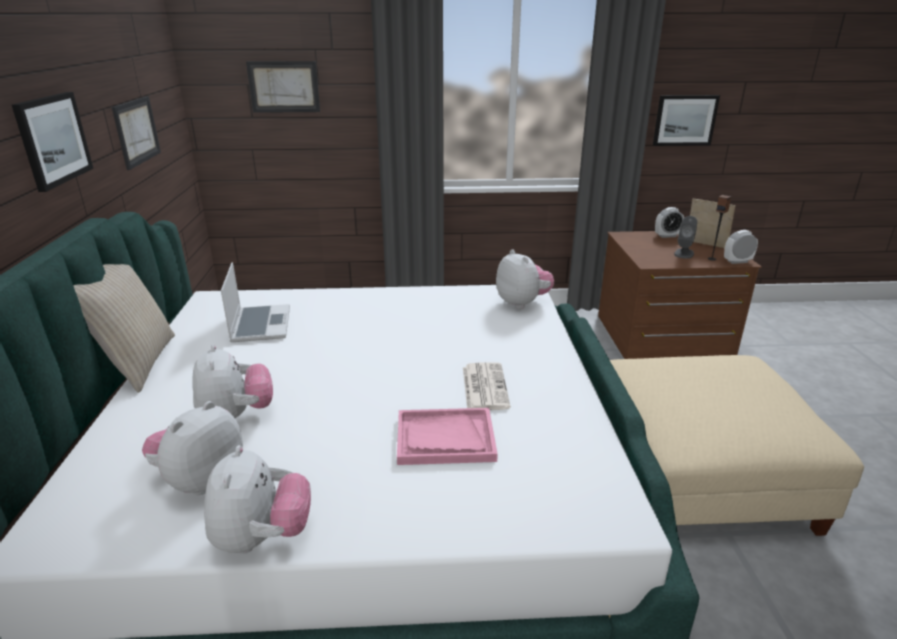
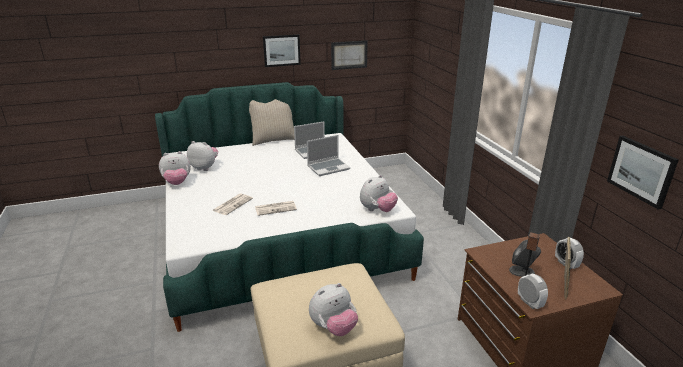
camera: 75 degrees right, 0 degrees up
plush toy [193,344,273,418] -> plush toy moved to [309,283,358,336]
picture [246,61,320,113] -> none
pink tray [397,408,498,465] -> newspaper [212,194,253,215]
none -> laptop [307,135,350,176]

